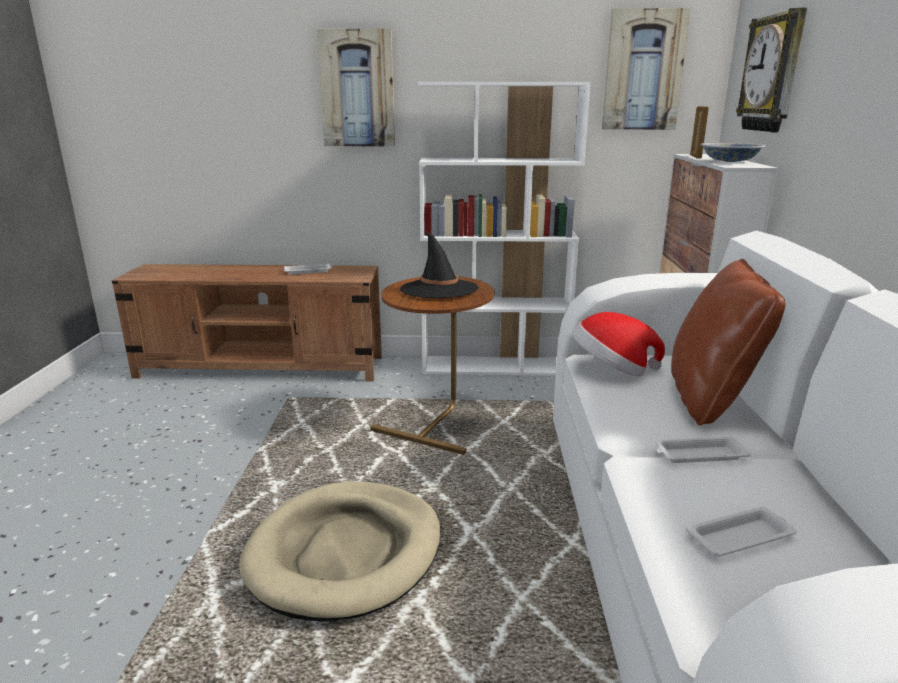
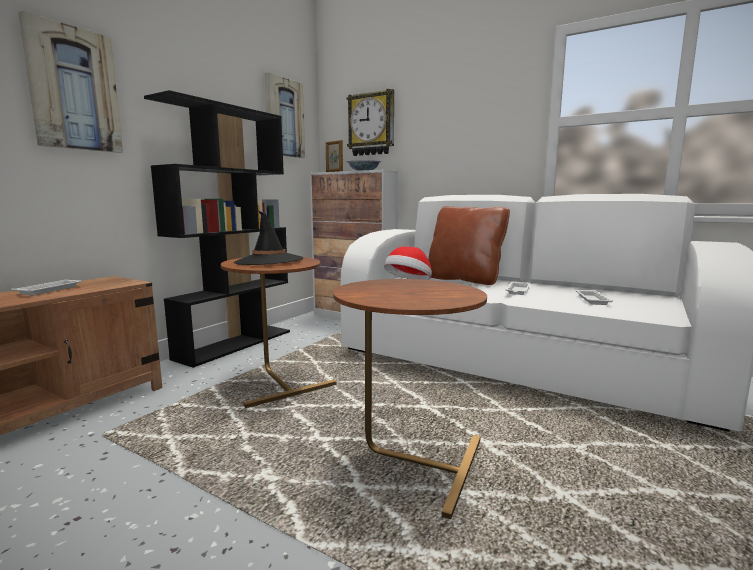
camera: 60 degrees left, 10 degrees down
beige dog bed [239,481,441,621] -> brown side table [333,279,487,519]
white bookcase [418,82,591,376] -> black bookcase [144,90,290,368]

